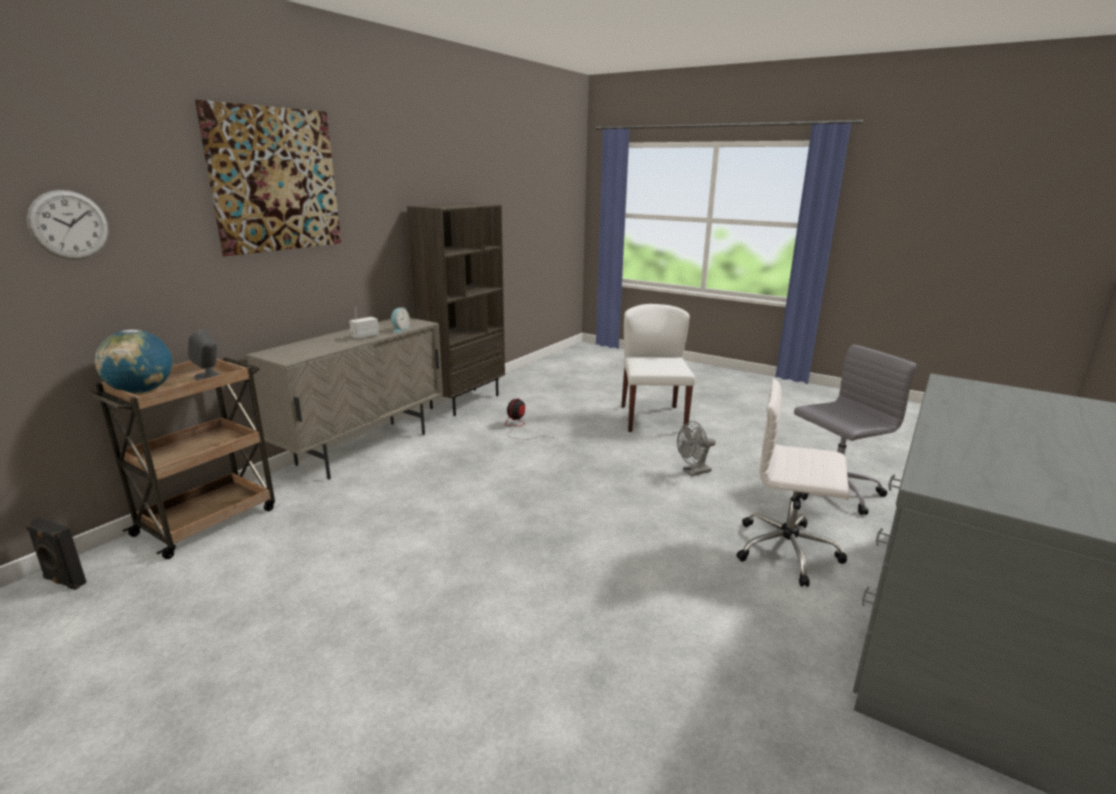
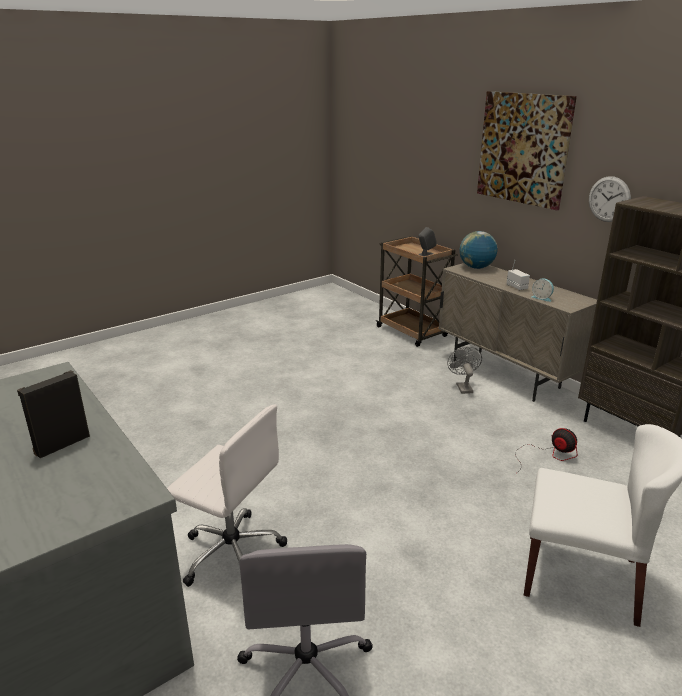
camera: 110 degrees right, 5 degrees up
black speaker [26,518,87,590] -> black speaker moved to [17,370,90,458]
wall clock [27,190,109,260] -> wall clock moved to [589,176,631,222]
globe [95,330,172,393] -> globe moved to [459,231,498,269]
grey fan [677,421,716,476] -> grey fan moved to [447,347,482,394]
white office chair [737,378,850,587] -> white office chair turned 75 degrees clockwise [167,405,287,587]

